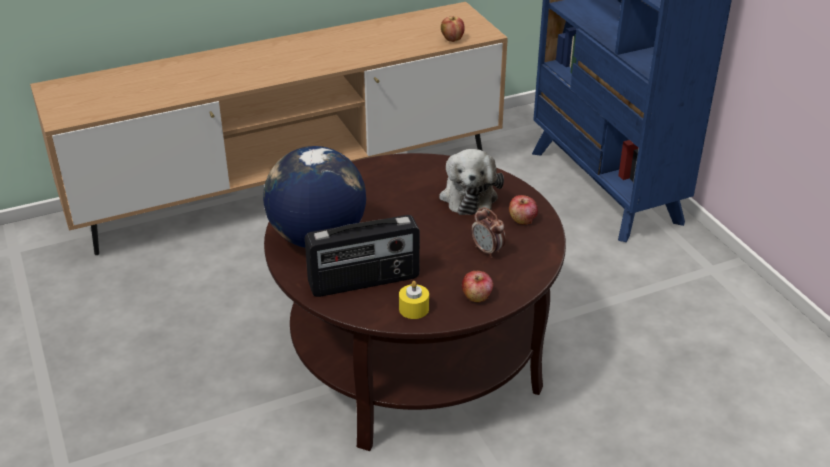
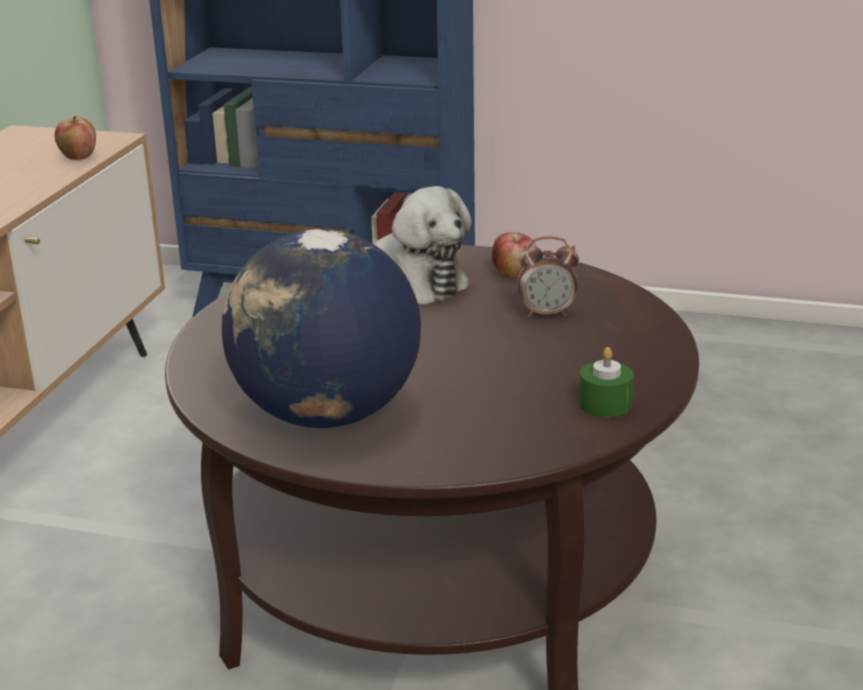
camera: 50 degrees left, 10 degrees down
radio [305,215,420,297] -> none
yellow candle [399,281,429,319] -> green candle [579,347,634,417]
apple [462,271,493,302] -> none

